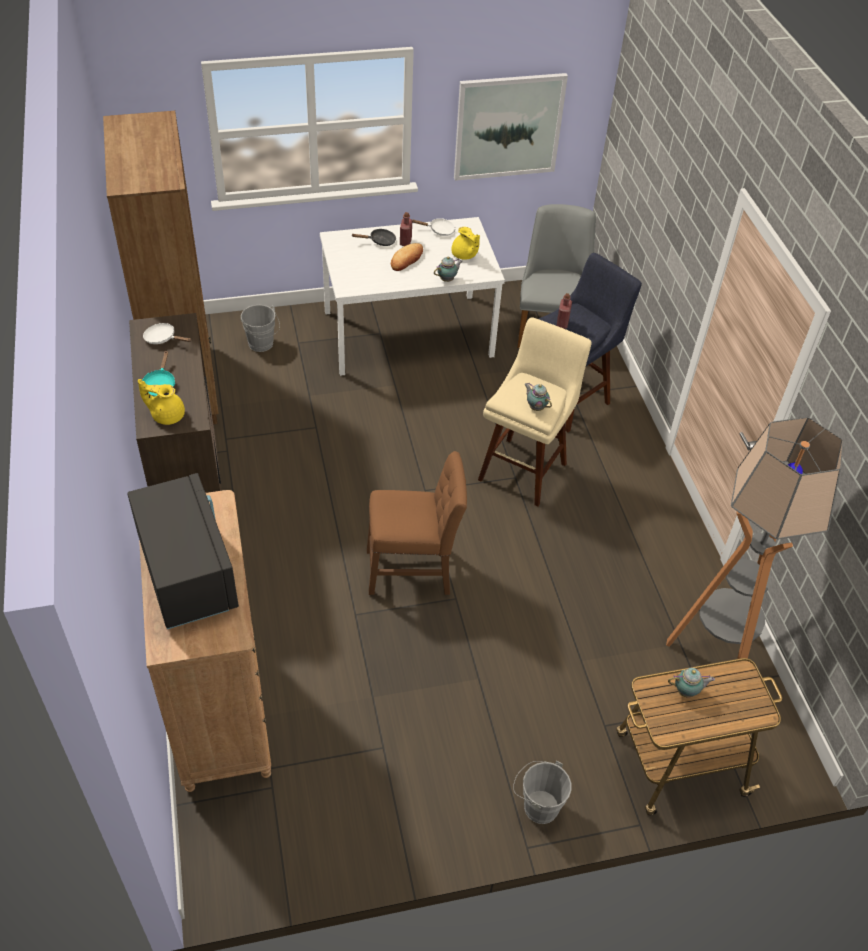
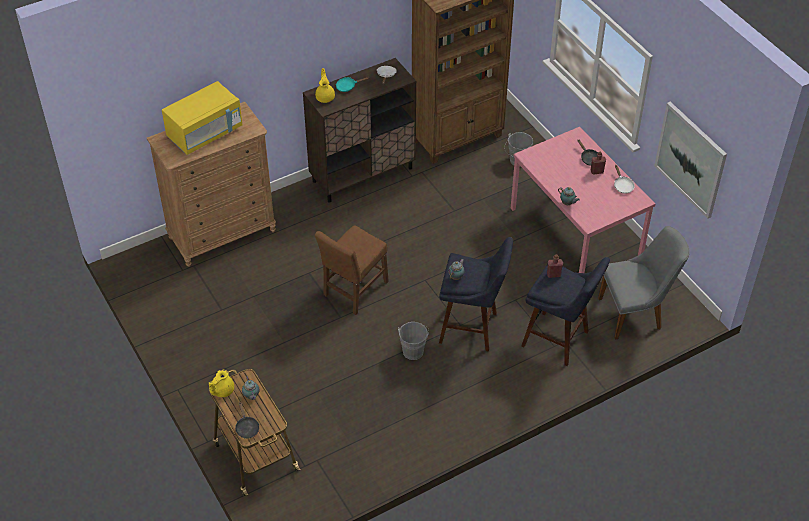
camera: 75 degrees right, 0 degrees up
black microwave [127,473,239,629] -> yellow microwave [162,81,243,155]
white dining table [320,217,505,376] -> pink dining table [510,127,655,273]
brown chair [367,451,467,595] -> brown chair turned 60 degrees clockwise [315,225,389,315]
bread [391,243,423,271] -> none
yellow teapot [451,227,480,260] -> yellow teapot moved to [209,370,234,397]
beige stool [478,318,592,507] -> blue stool [439,237,513,352]
grey bucket [513,761,572,824] -> grey bucket moved to [398,322,429,360]
floor lamp [666,417,844,694] -> none
none -> black frying pan [235,402,259,439]

